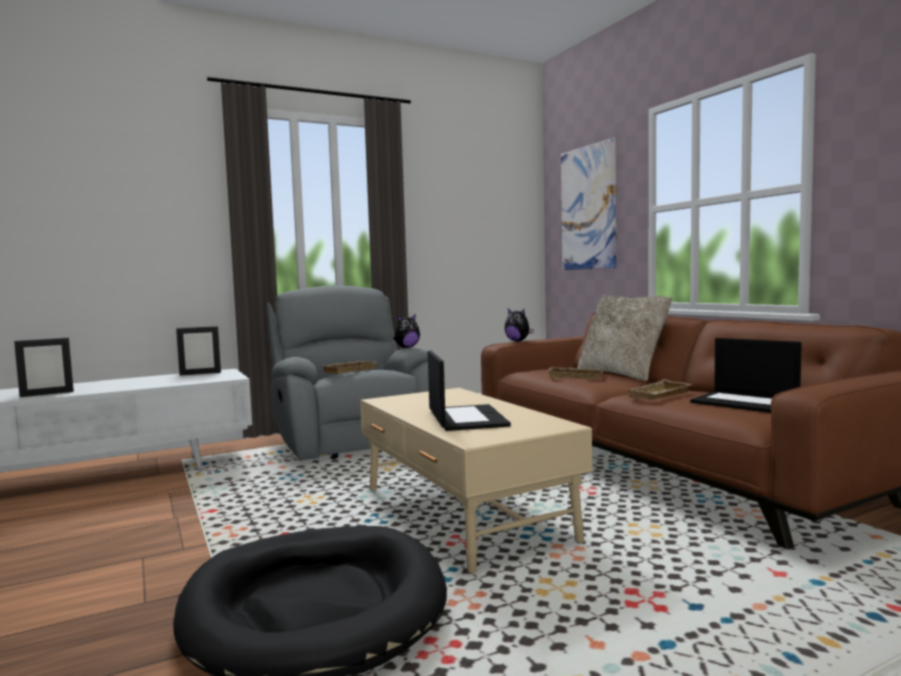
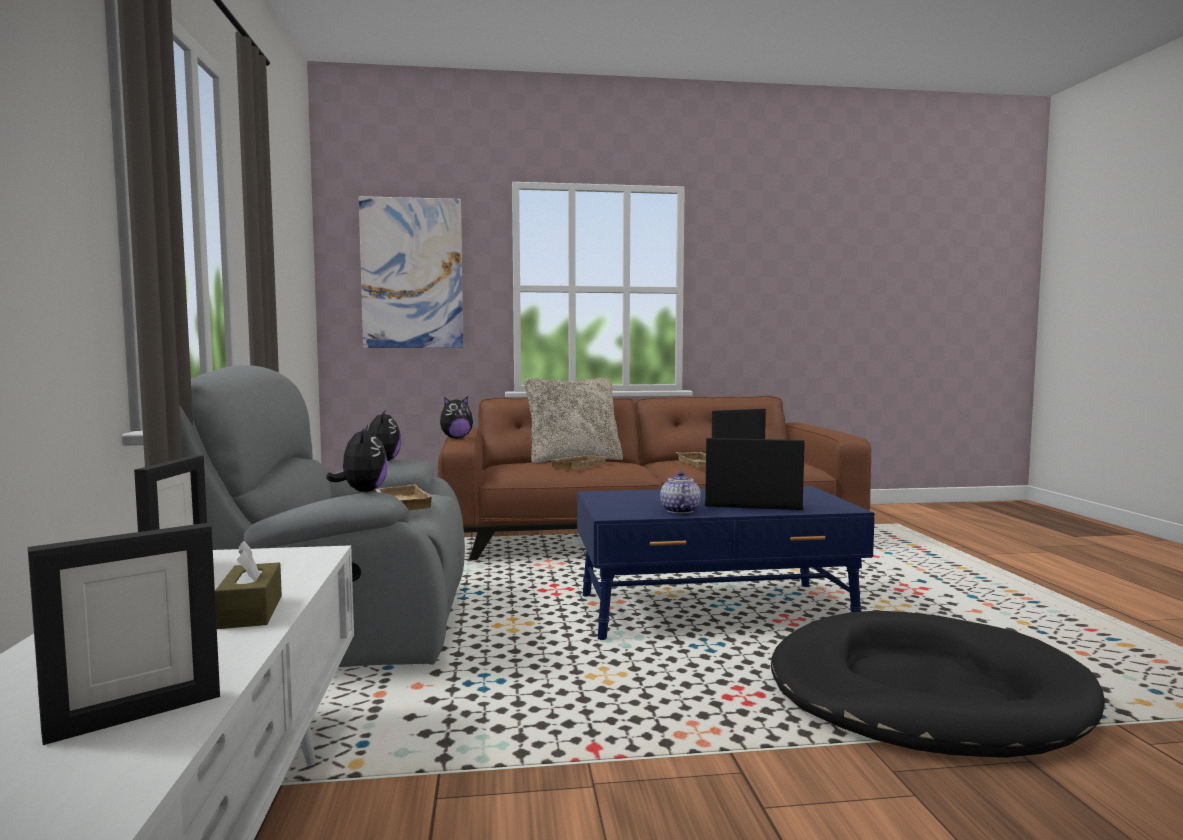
camera: 70 degrees left, 0 degrees up
picture frame [14,338,74,397] -> picture frame turned 60 degrees clockwise [28,523,220,745]
beige coffee table [360,388,593,573] -> blue coffee table [577,486,875,640]
none -> brown tissue box [215,541,282,629]
none -> plush toy [326,424,388,492]
none -> teapot [660,472,701,514]

